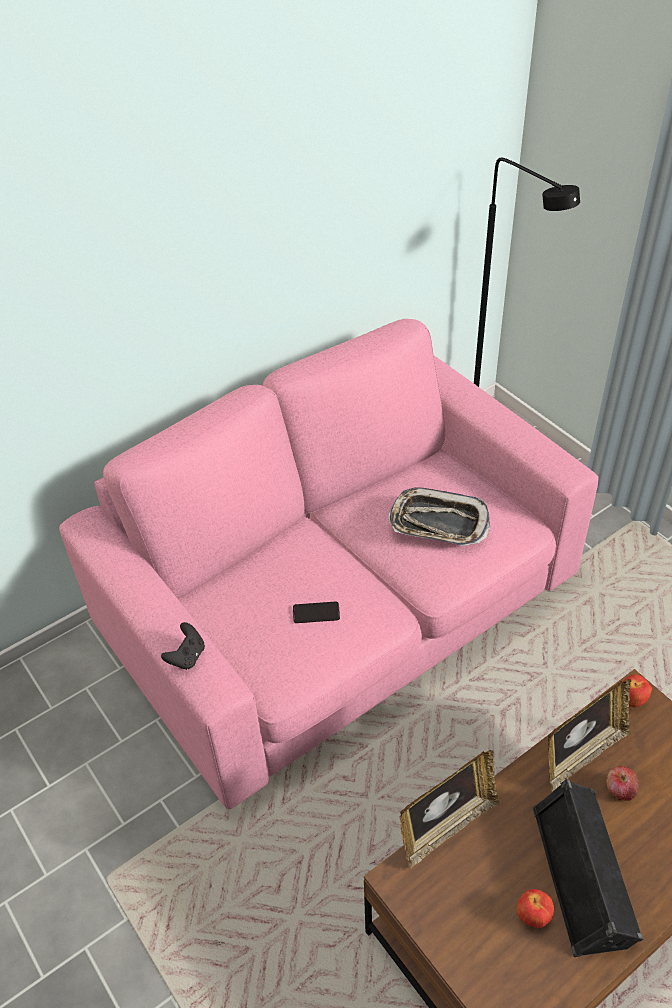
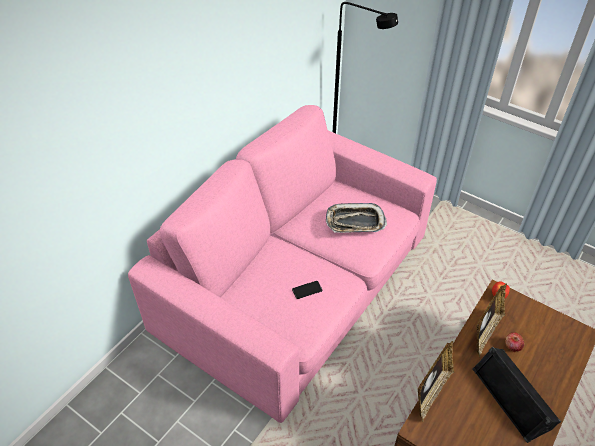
camera: 20 degrees left, 0 degrees up
black game controller [161,622,205,670] -> none
apple [517,889,554,928] -> none

